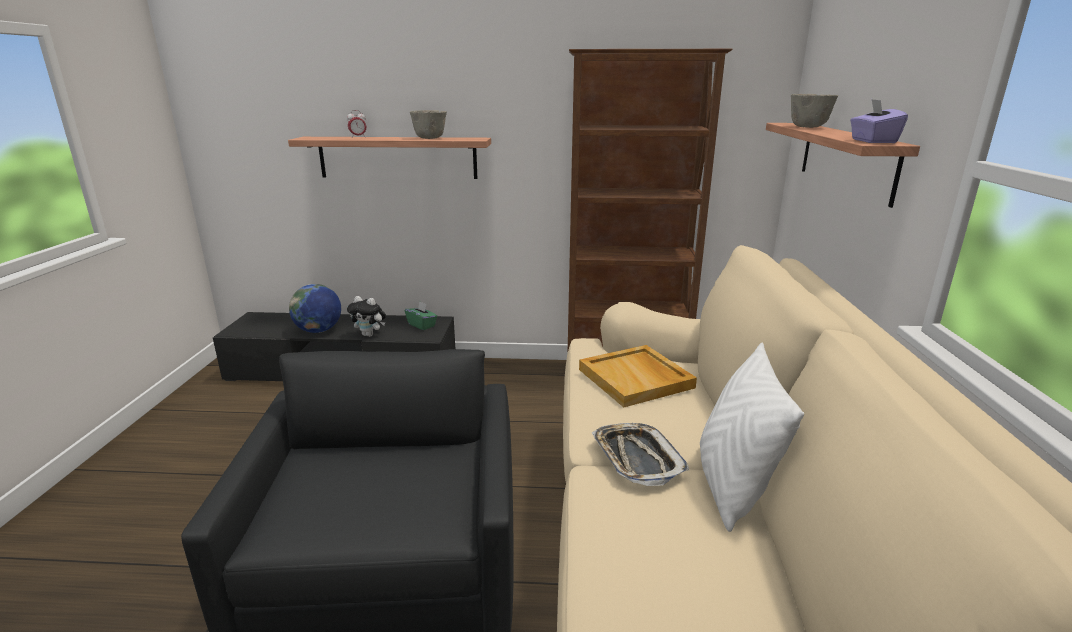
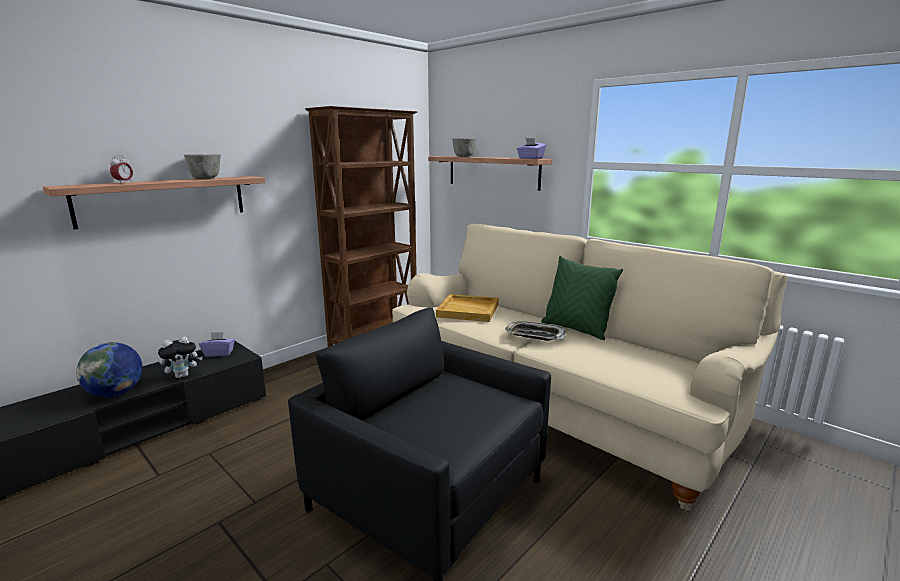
camera: 50 degrees left, 5 degrees down
green tissue box [405,301,437,330] -> purple tissue box [199,332,235,357]
white pillow [700,343,804,532] -> green pillow [541,256,623,340]

